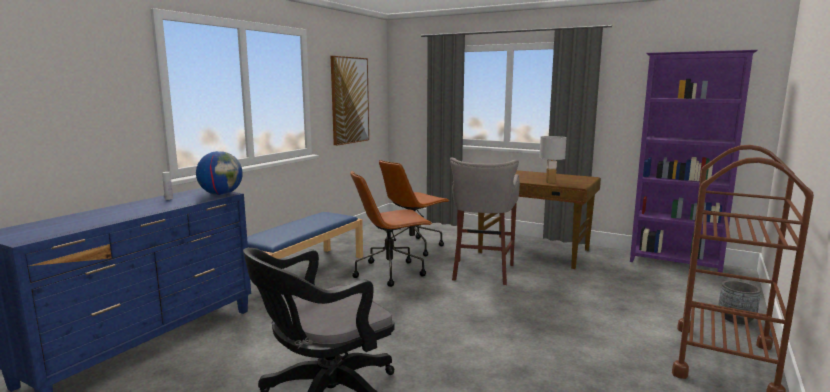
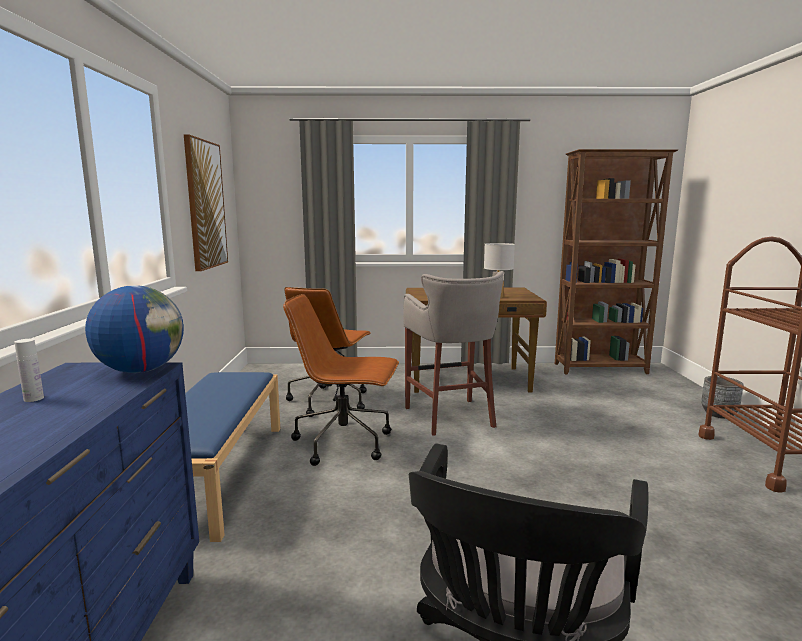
camera: 30 degrees left, 0 degrees up
brown office chair [350,171,432,287] -> brown office chair turned 60 degrees clockwise [283,294,399,466]
purple bookcase [630,50,758,273] -> brown bookcase [555,149,678,374]

